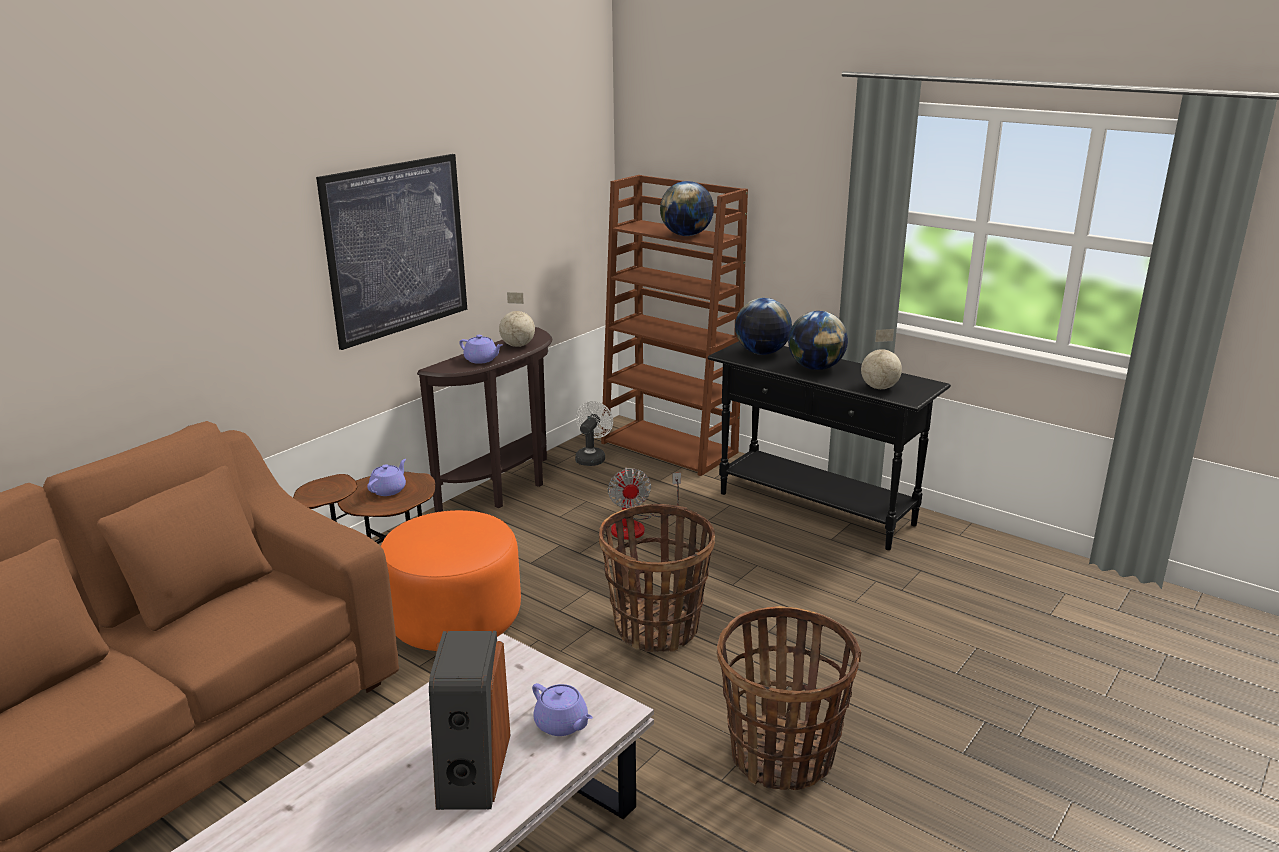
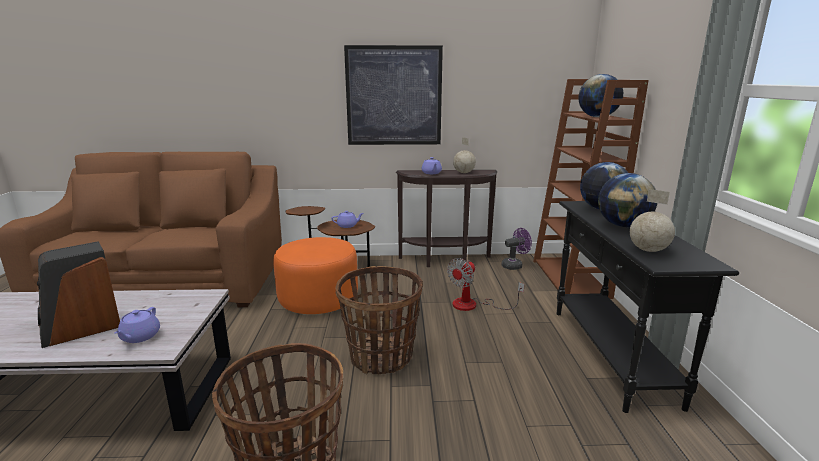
camera: 50 degrees right, 5 degrees down
white fan [575,401,613,466] -> purple fan [502,228,532,270]

